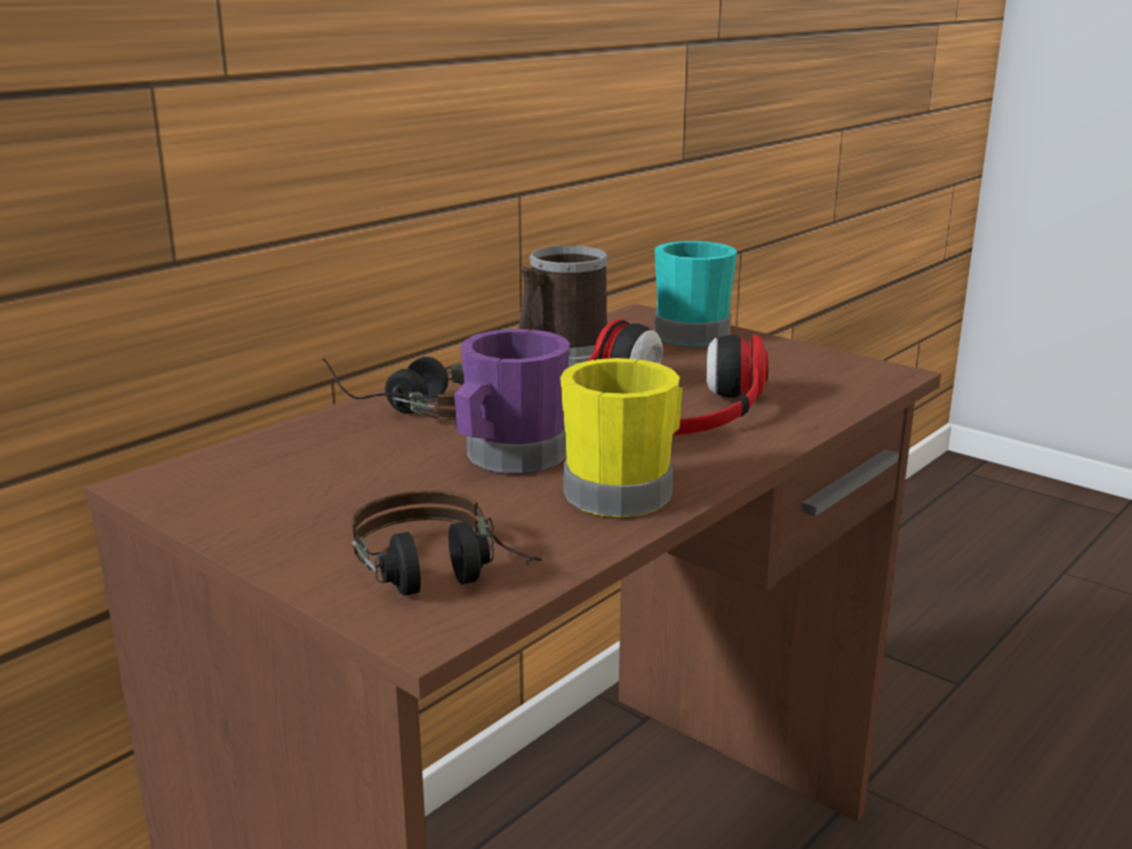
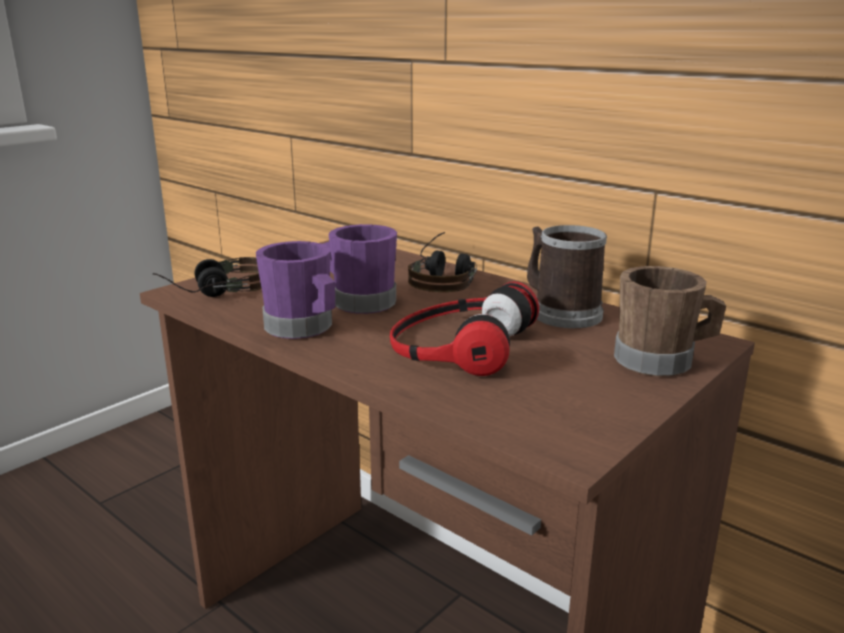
camera: 90 degrees right, 0 degrees up
yellow mug [560,358,683,517] -> purple mug [256,241,335,339]
turquoise mug [654,241,737,346] -> brown mug [614,266,726,376]

